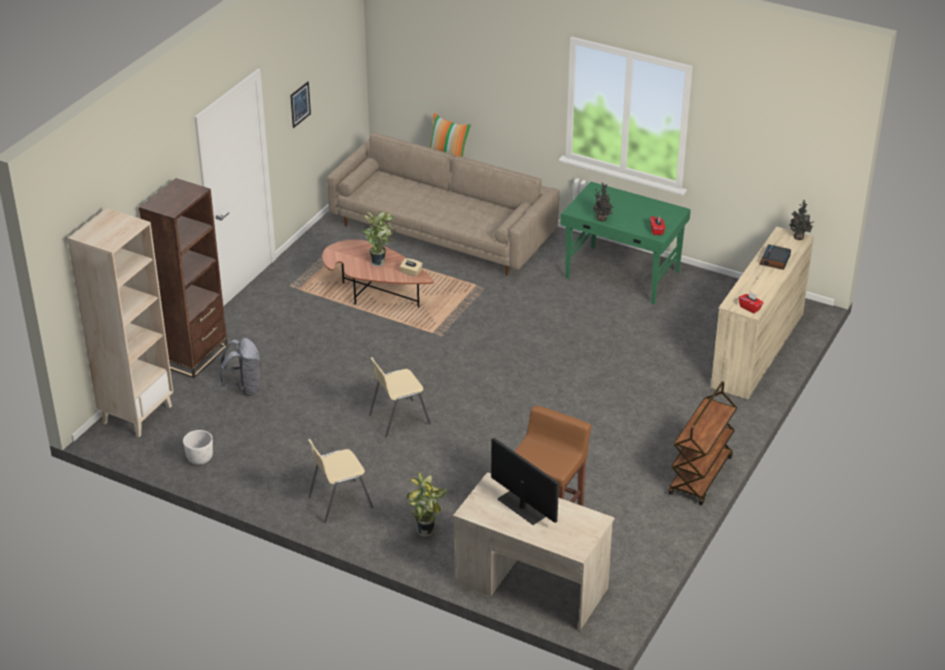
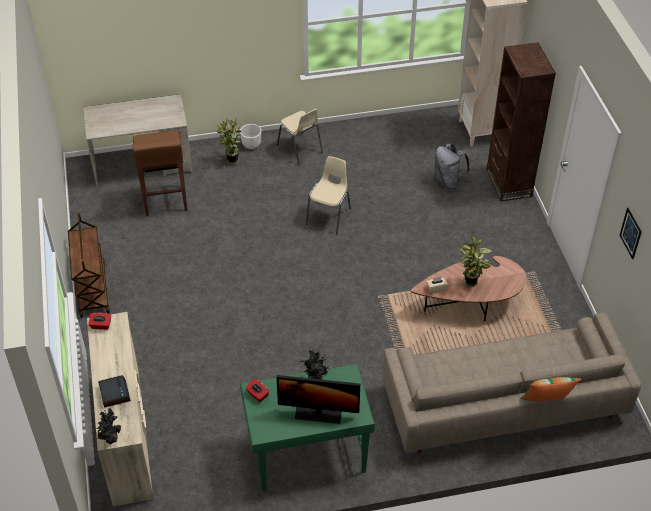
camera: 140 degrees right, 10 degrees up
white planter [183,430,213,465] -> white planter moved to [240,124,261,149]
beige chair [308,439,373,523] -> beige chair turned 120 degrees clockwise [277,109,323,165]
monitor [491,438,559,525] -> monitor moved to [277,375,360,424]

